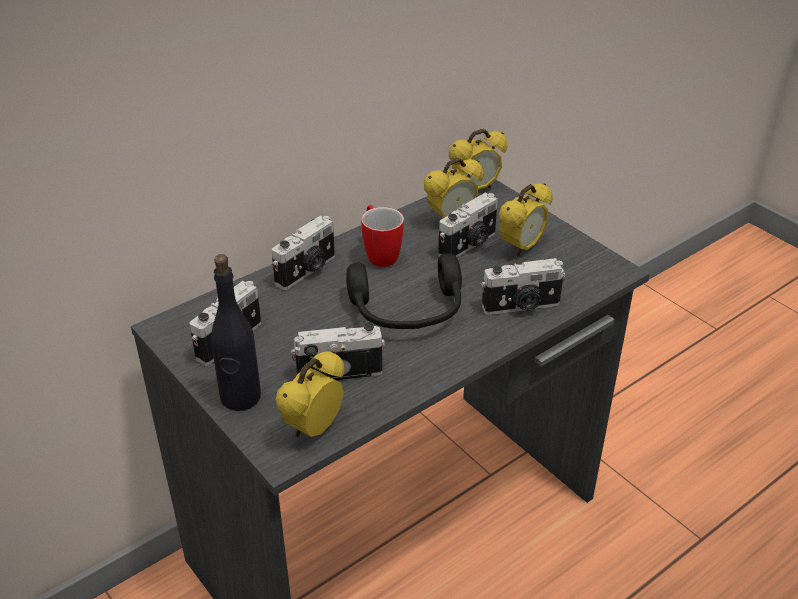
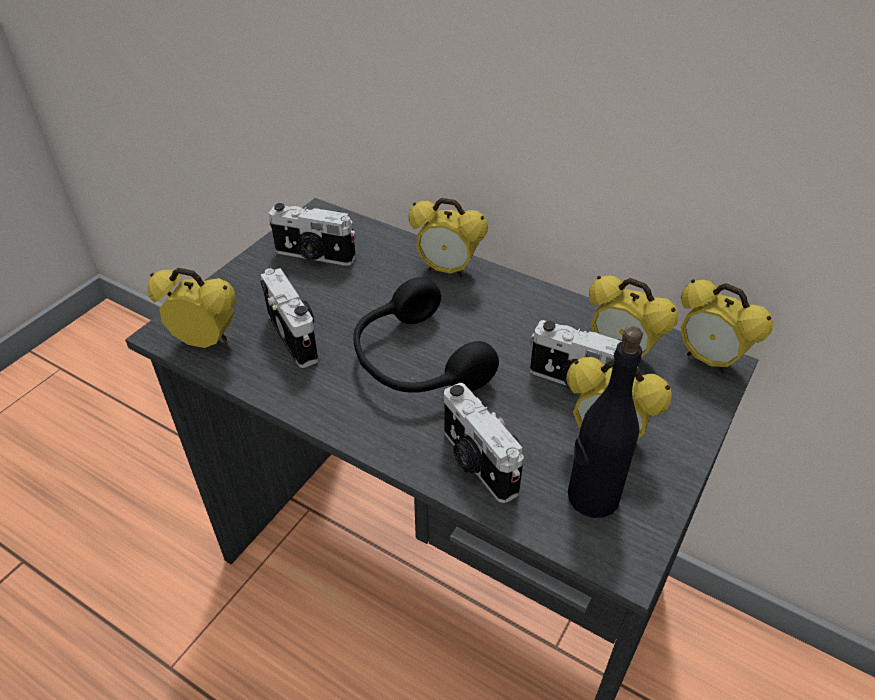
camera: 70 degrees right, 5 degrees up
black bottle [211,254,261,411] -> black bottle moved to [568,326,643,518]
camera [271,216,335,290] -> alarm clock [408,198,488,278]
mug [361,205,404,267] -> none

